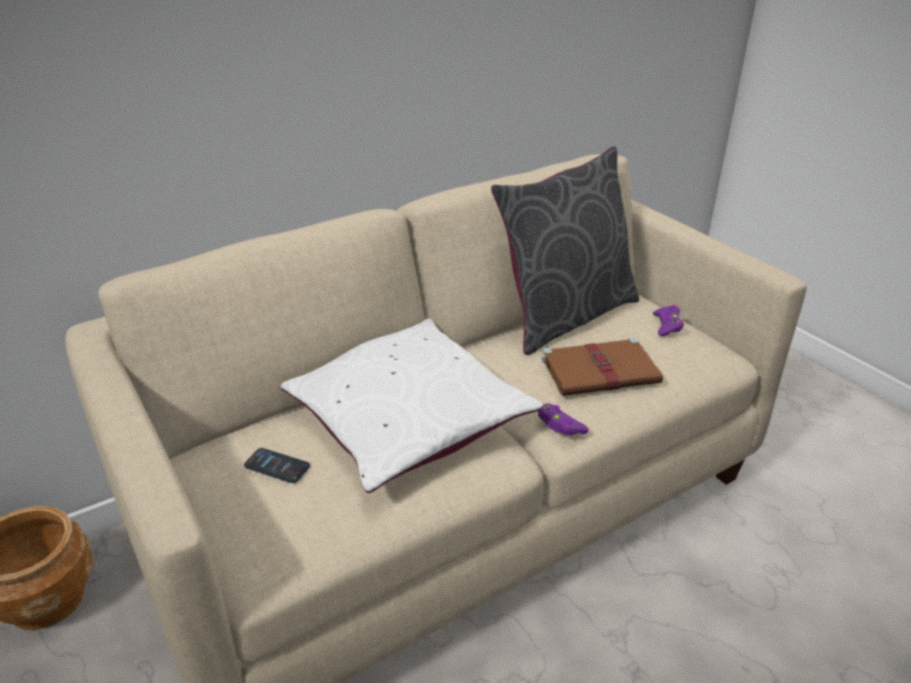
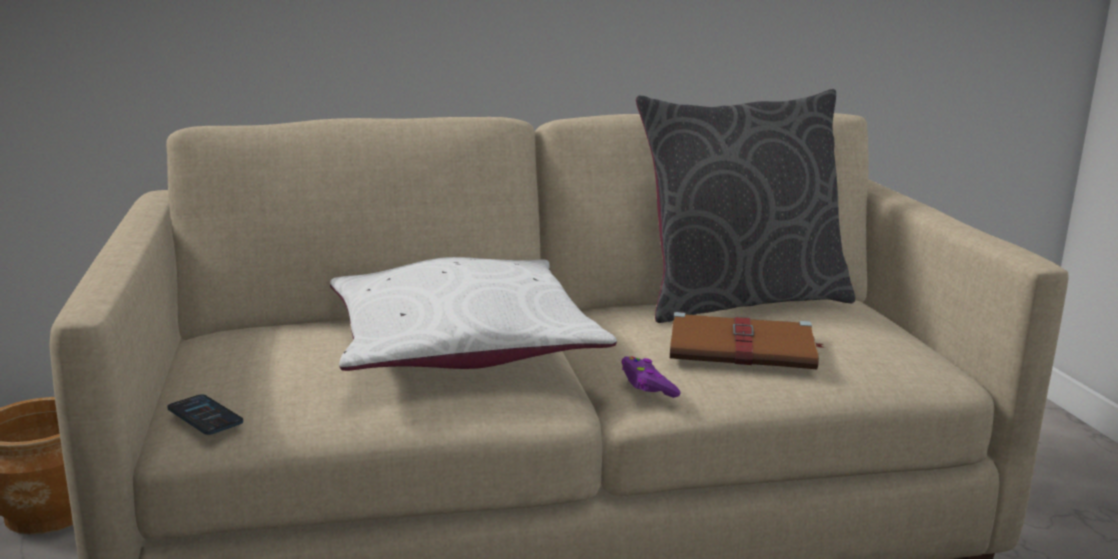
camera: 20 degrees right, 15 degrees down
phone [244,448,310,483] -> phone moved to [167,395,243,435]
purple game controller [653,305,684,336] -> none

